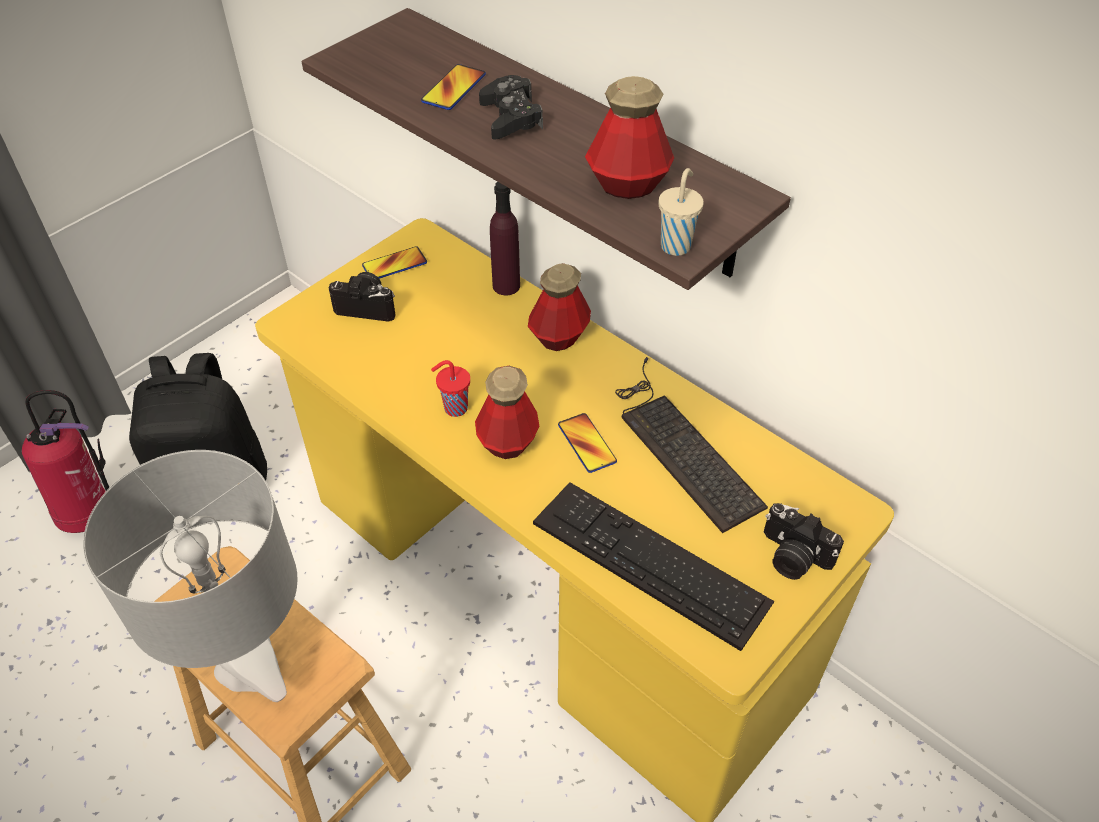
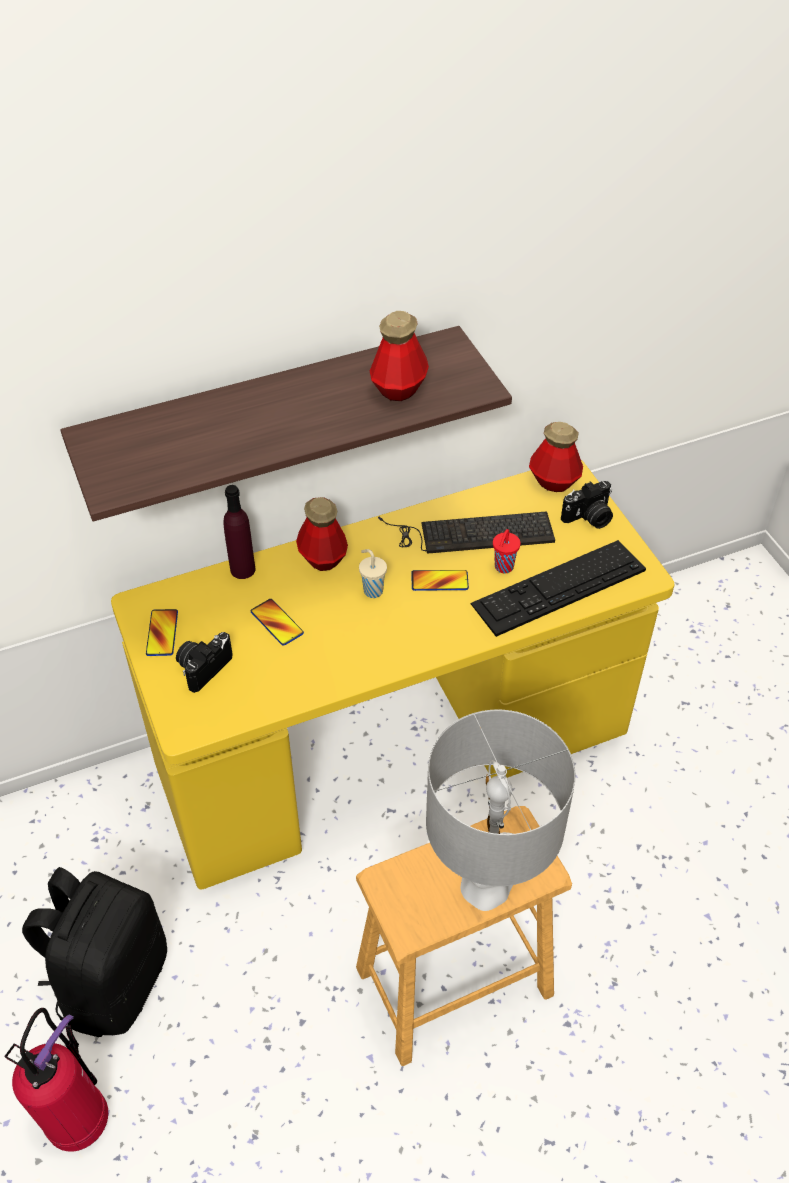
camera: 65 degrees left, 0 degrees up
phone [421,64,486,110] -> phone moved to [251,599,304,646]
red cup [431,360,470,417] -> red cup moved to [493,529,521,573]
bottle [475,366,539,459] -> bottle moved to [529,422,583,492]
black game controller [479,75,543,140] -> none
beige cup [659,168,704,256] -> beige cup moved to [359,549,387,598]

